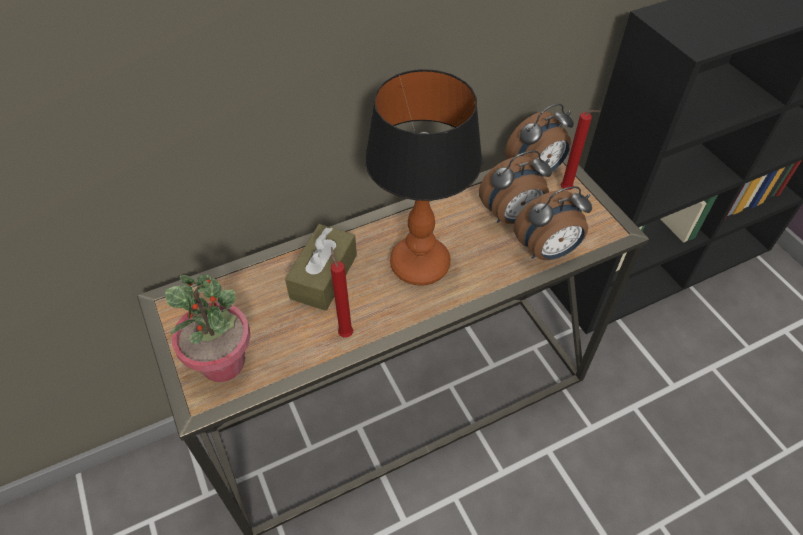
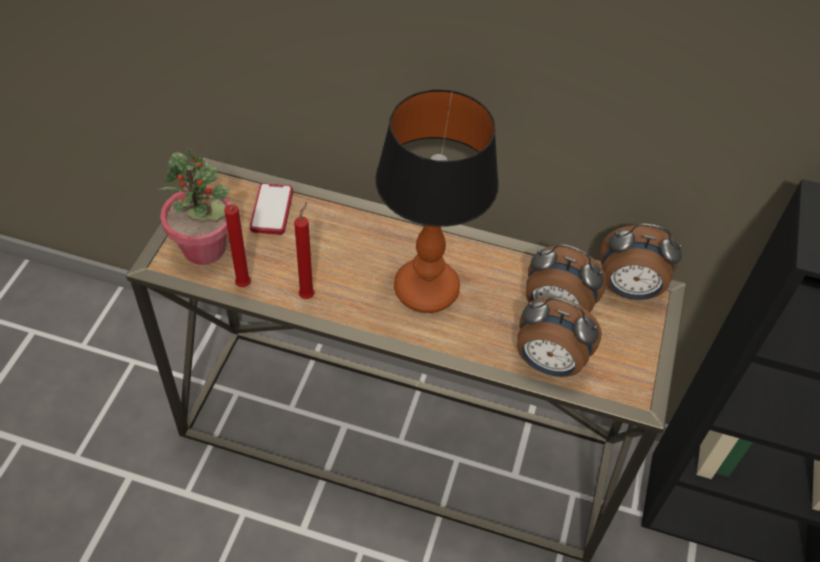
camera: 40 degrees right, 0 degrees up
brown tissue box [285,224,357,311] -> none
red candle [560,110,600,190] -> red candle moved to [224,204,251,287]
none -> phone [250,183,293,235]

